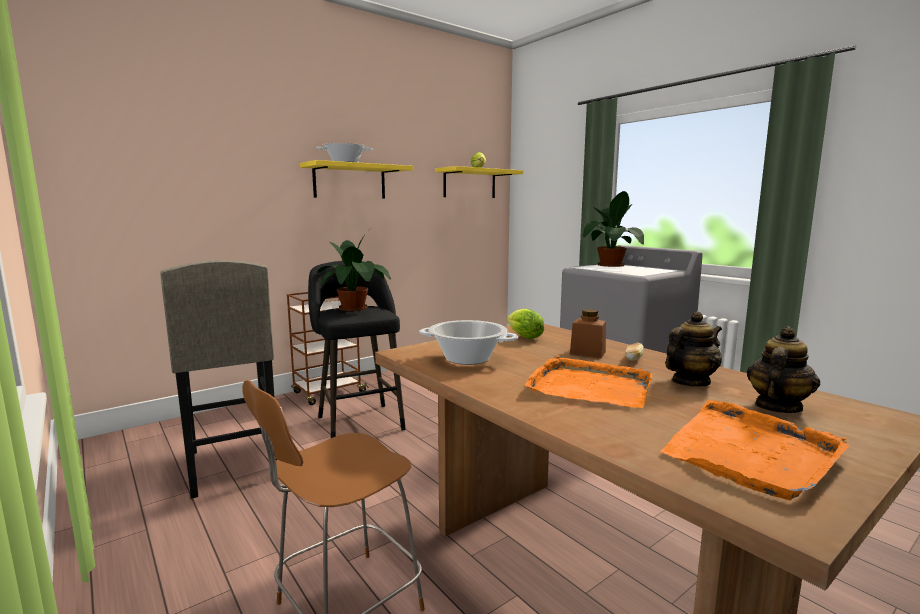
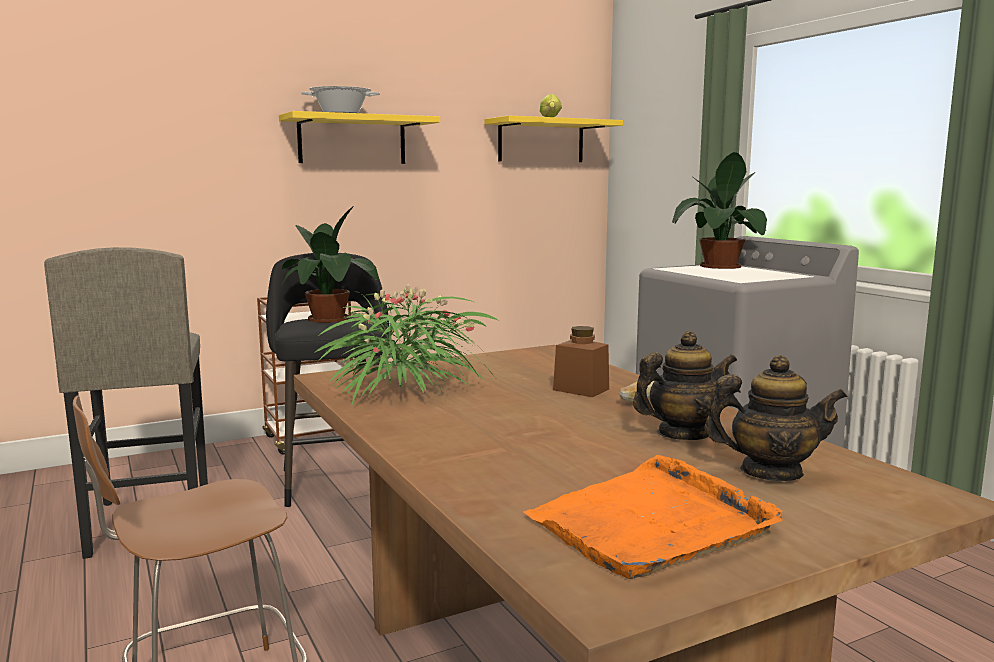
camera: 10 degrees right, 0 degrees up
cooking pot [419,320,518,365] -> potted plant [314,284,498,407]
lettuce [507,309,544,339] -> none
orange tray [525,355,652,408] -> none
teapot [747,326,820,413] -> teapot turned 45 degrees clockwise [705,355,847,481]

